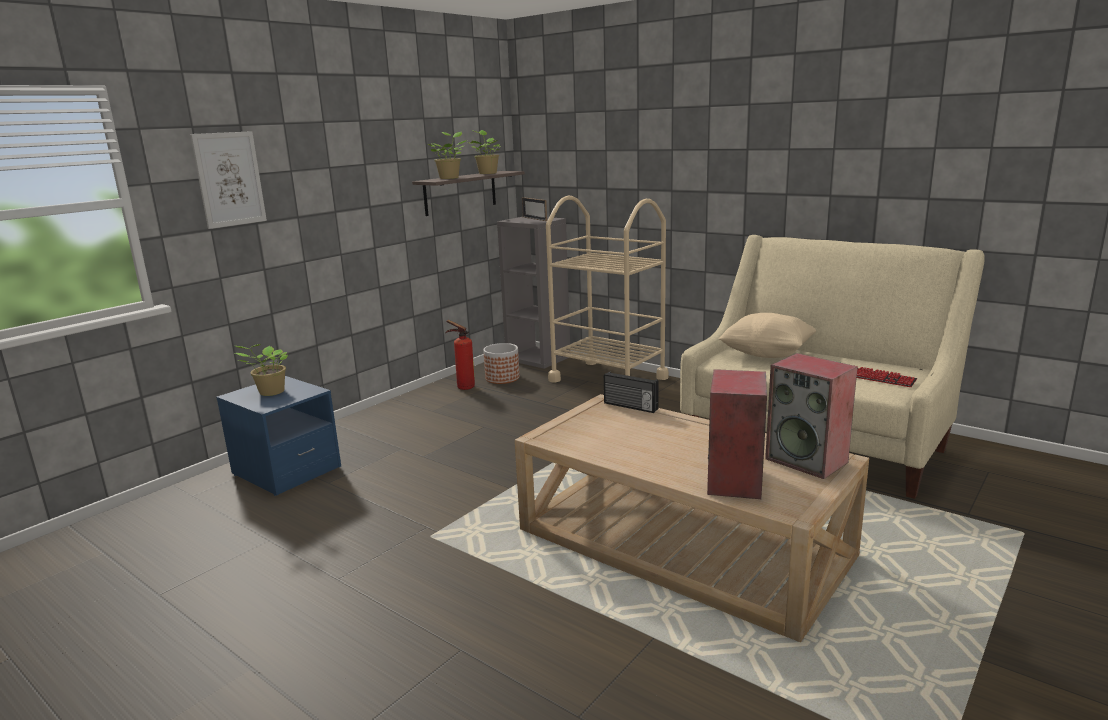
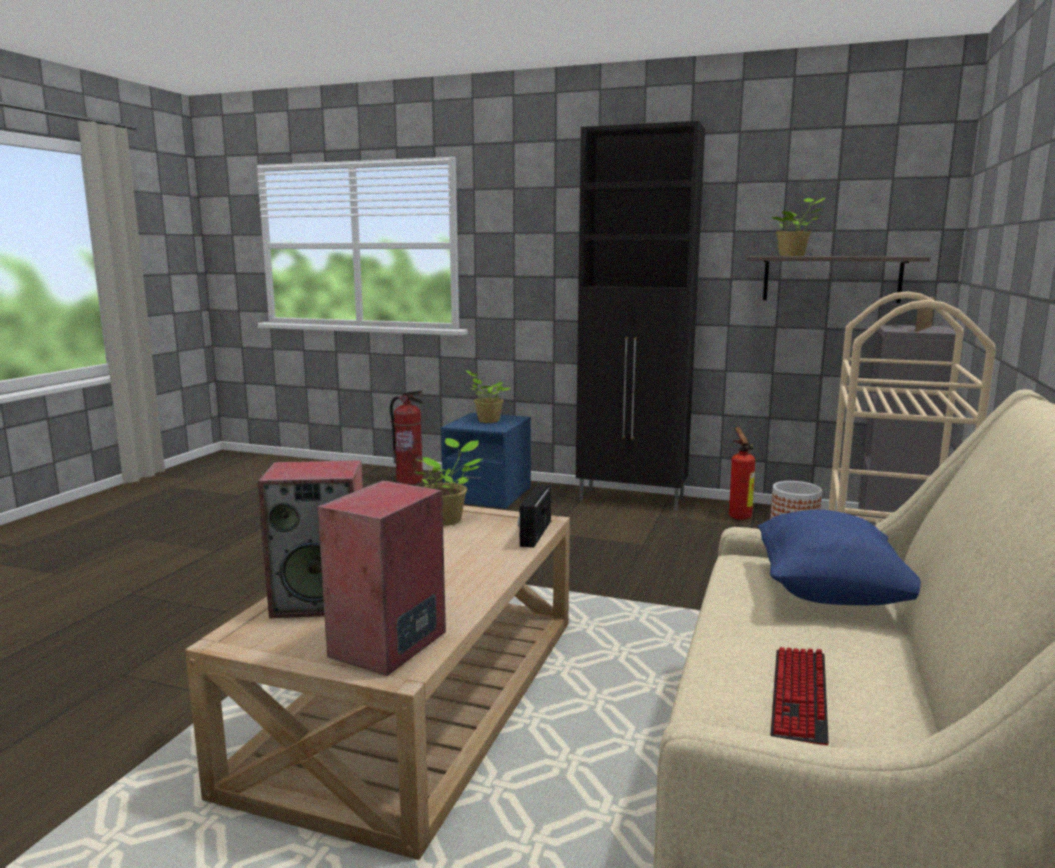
camera: 70 degrees right, 5 degrees down
picture [190,131,267,229] -> none
potted plant [467,130,501,174] -> potted plant moved to [414,438,483,526]
beige pillow [718,313,816,358] -> blue pillow [758,510,921,605]
none -> fire extinguisher [390,390,424,485]
none -> black cabinet [576,121,705,511]

